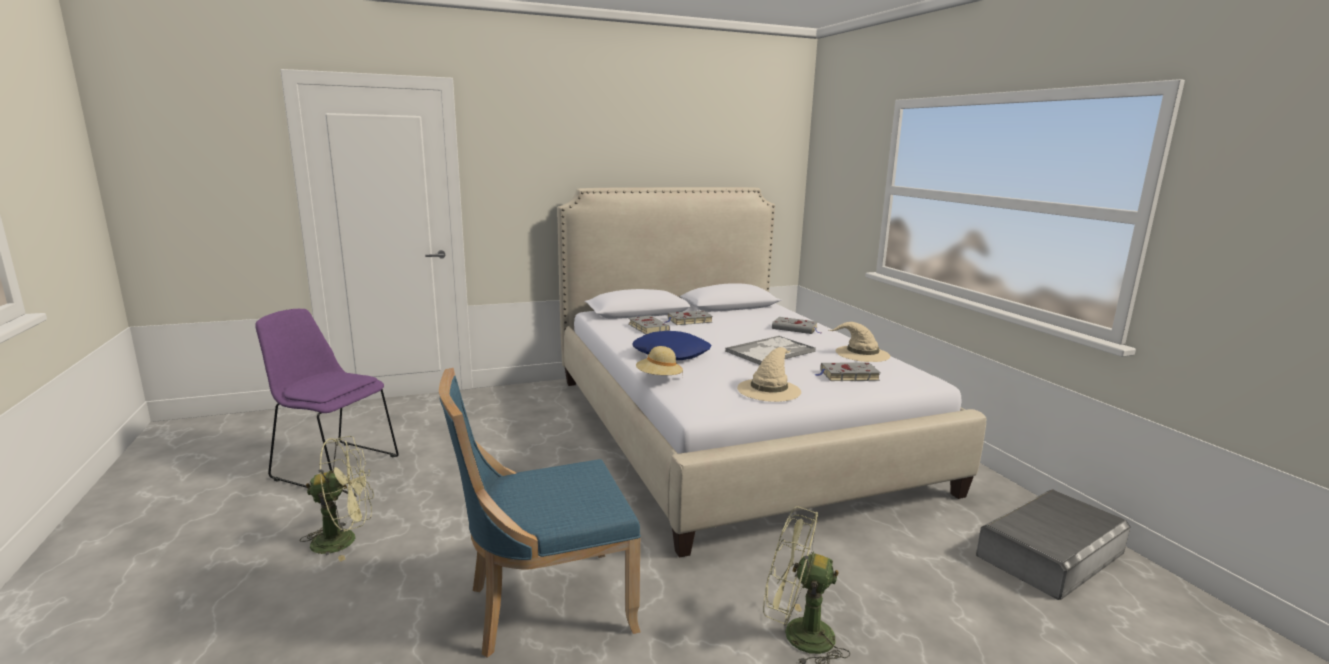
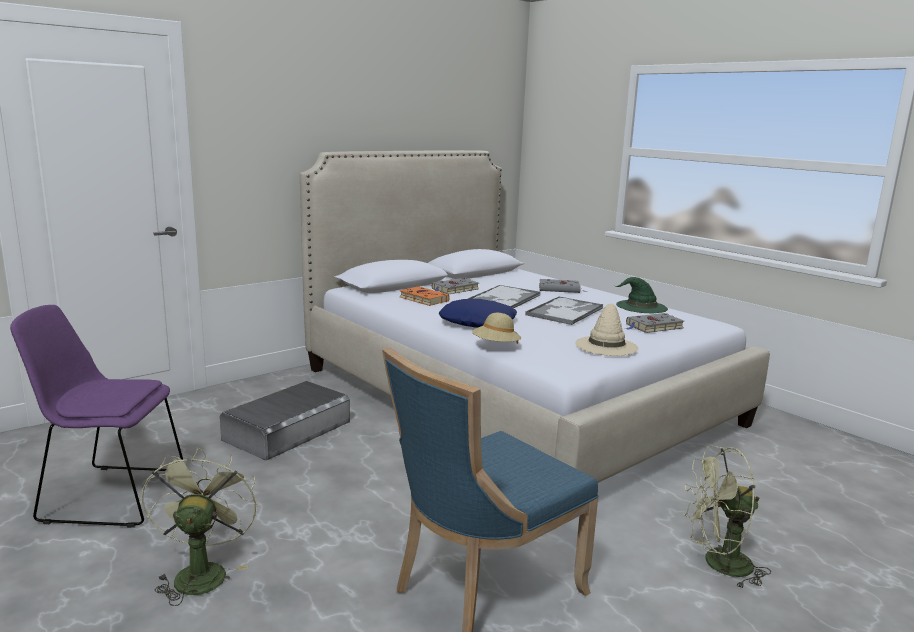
camera: 20 degrees left, 0 degrees up
green fan [300,436,374,562] -> green fan turned 60 degrees counterclockwise [141,447,258,606]
grey book [629,315,670,335] -> orange book [400,286,450,306]
beige hat [829,322,890,362] -> green hat [615,277,668,313]
grey storage box [976,490,1130,600] -> grey storage box moved to [220,381,350,461]
none -> tray [468,285,541,308]

